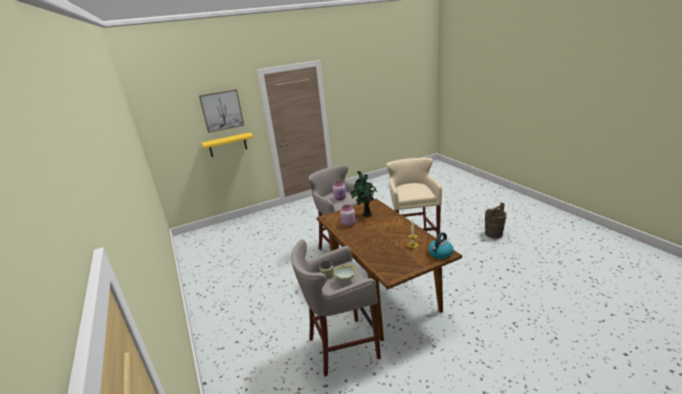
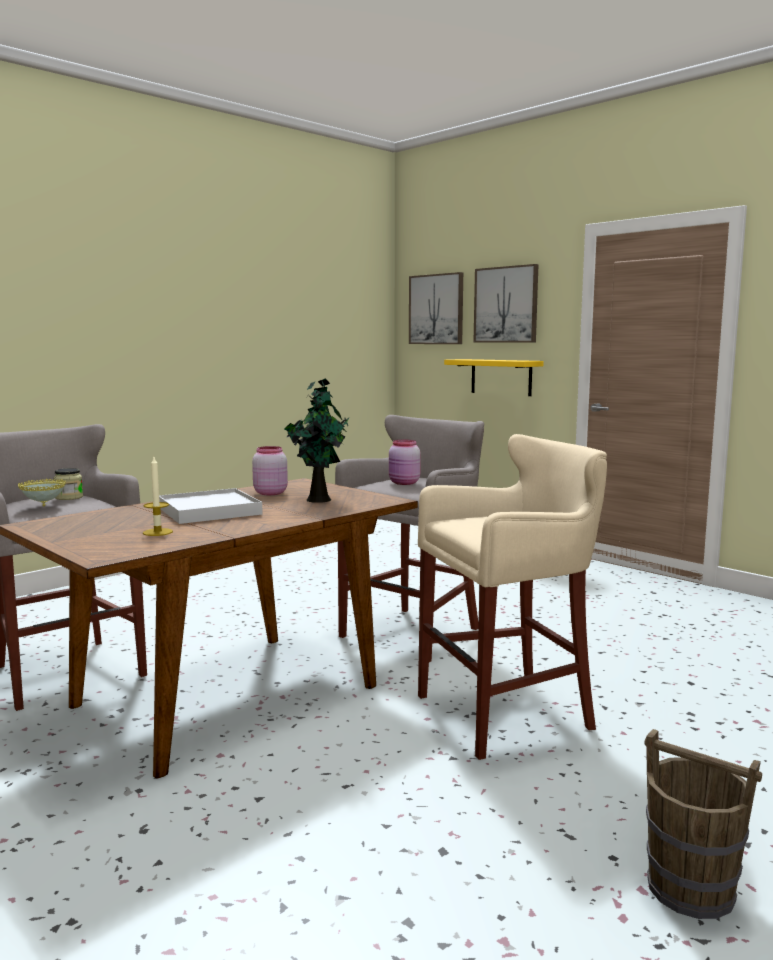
camera: 70 degrees right, 15 degrees down
kettle [428,232,453,259] -> none
none -> white tray [159,488,263,524]
none -> picture [409,272,463,344]

